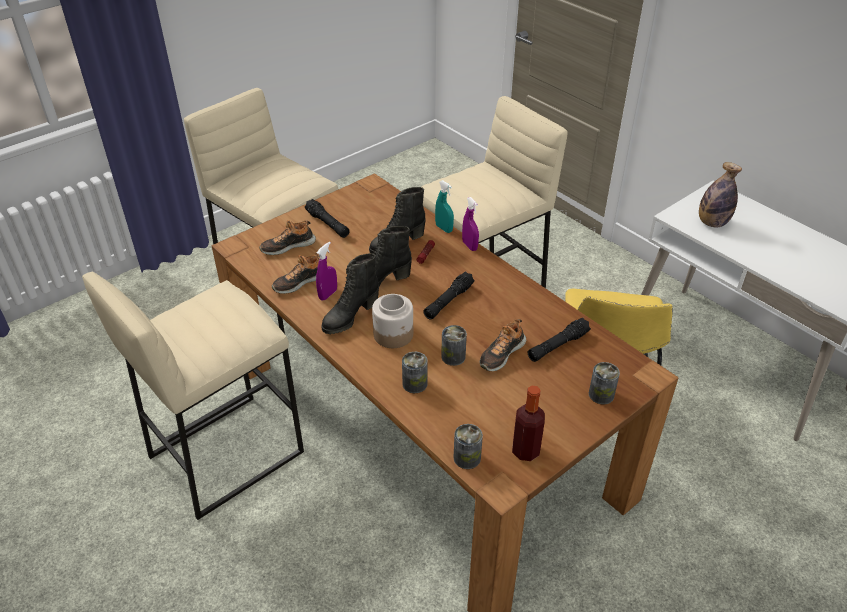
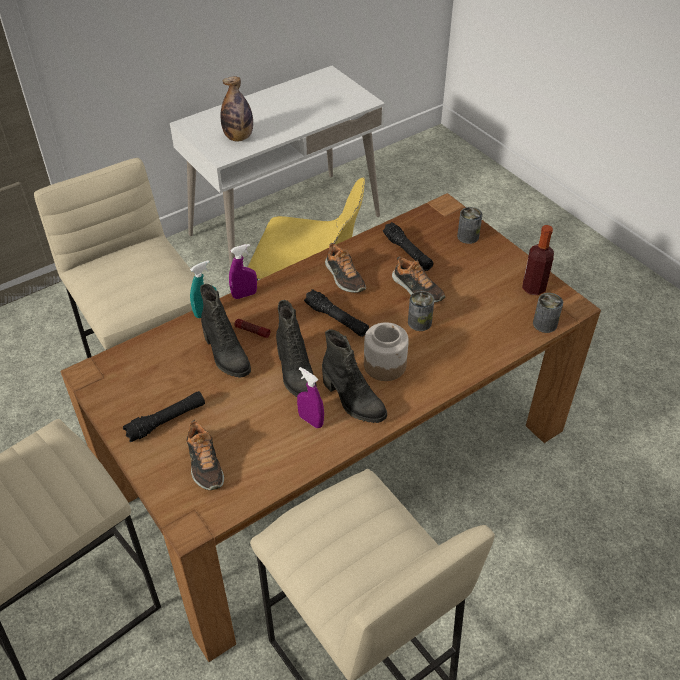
camera: 85 degrees left, 5 degrees up
shoe [272,253,320,294] -> shoe moved to [325,243,366,293]
can [402,352,428,393] -> none

